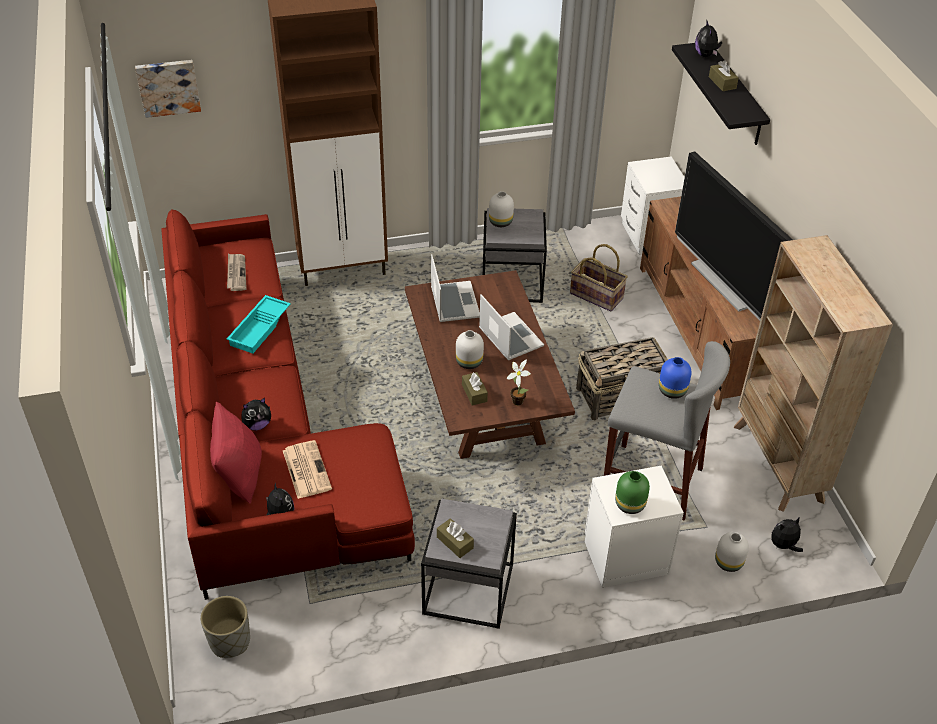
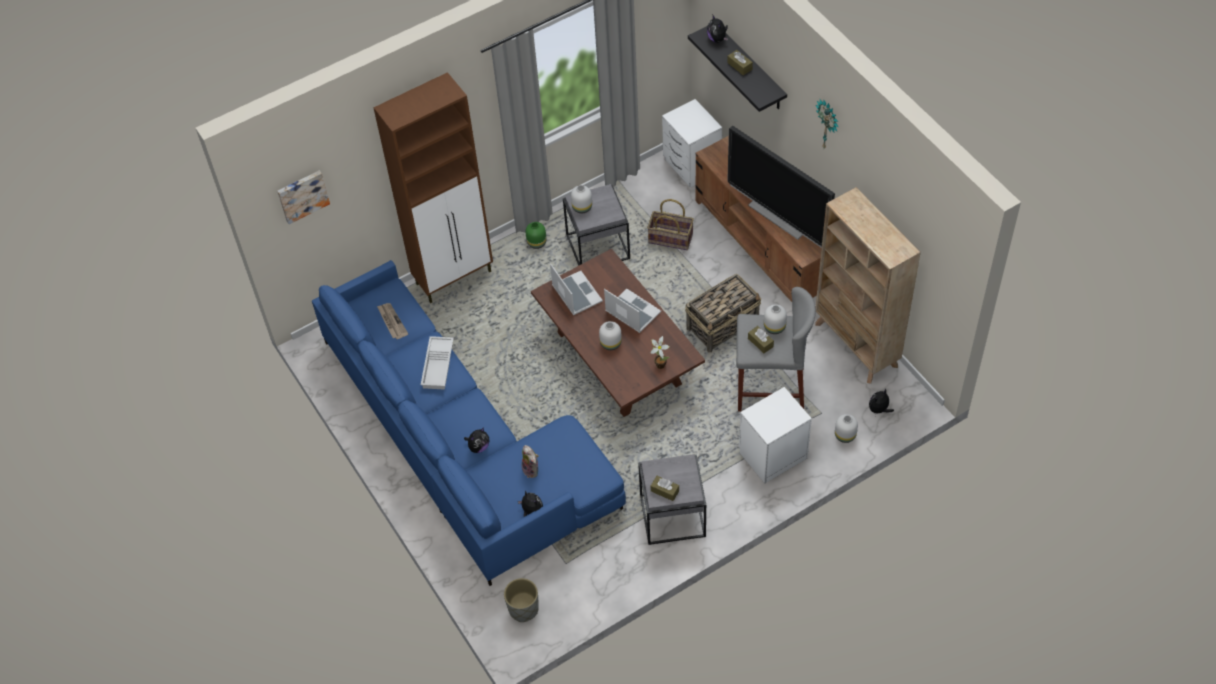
camera: 15 degrees left, 10 degrees up
red sofa [161,209,415,600] -> blue sofa [312,260,626,586]
red pillow [210,402,262,504] -> none
turquoise tray [227,295,291,354] -> white tray [421,336,454,390]
newspaper [283,440,332,499] -> plush toy [522,445,539,478]
brown tissue box [462,372,488,406] -> brown tissue box moved to [748,326,774,353]
green vase [615,471,650,514] -> green vase moved to [526,222,547,249]
blue vase [659,357,692,399] -> white vase [764,304,787,334]
none -> wall clock [816,99,839,148]

